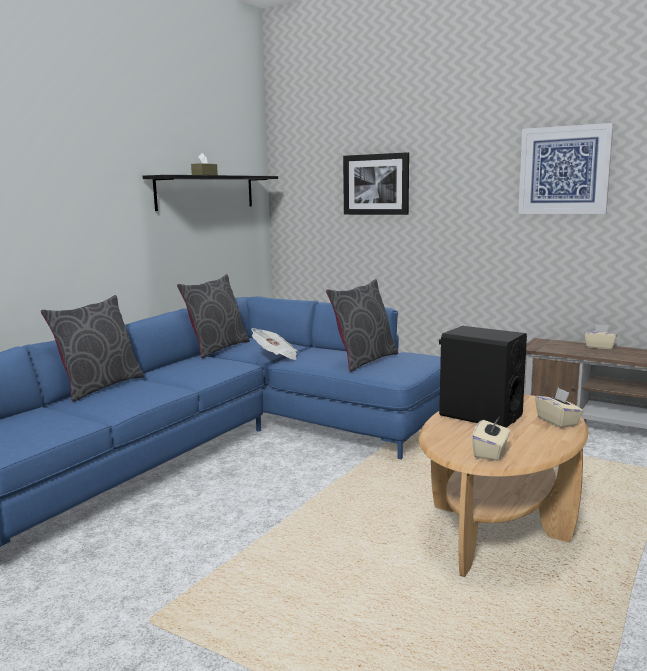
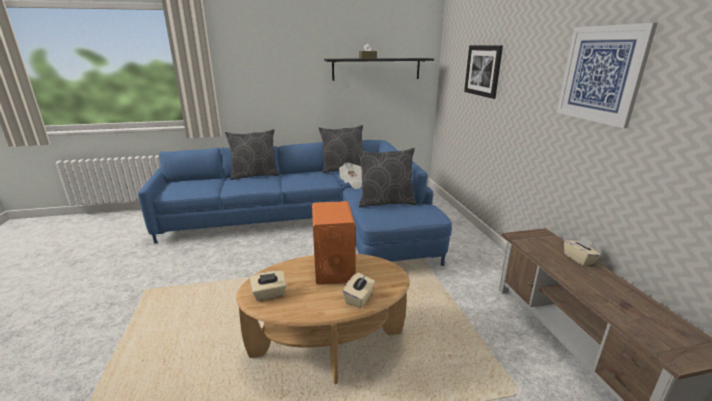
camera: 45 degrees right, 10 degrees up
black speaker [439,326,527,428] -> orange speaker [312,201,355,284]

